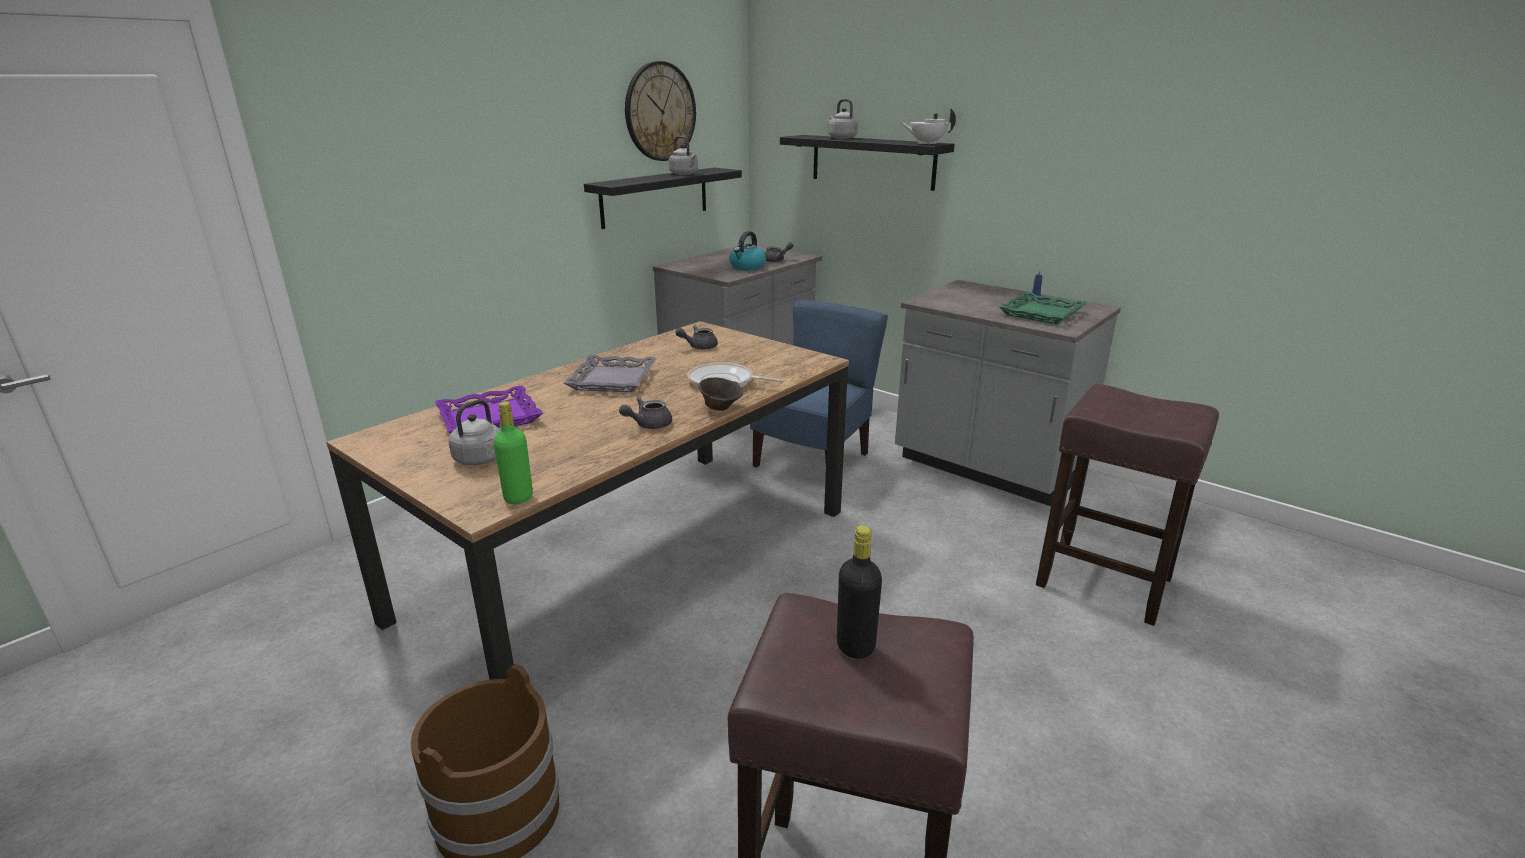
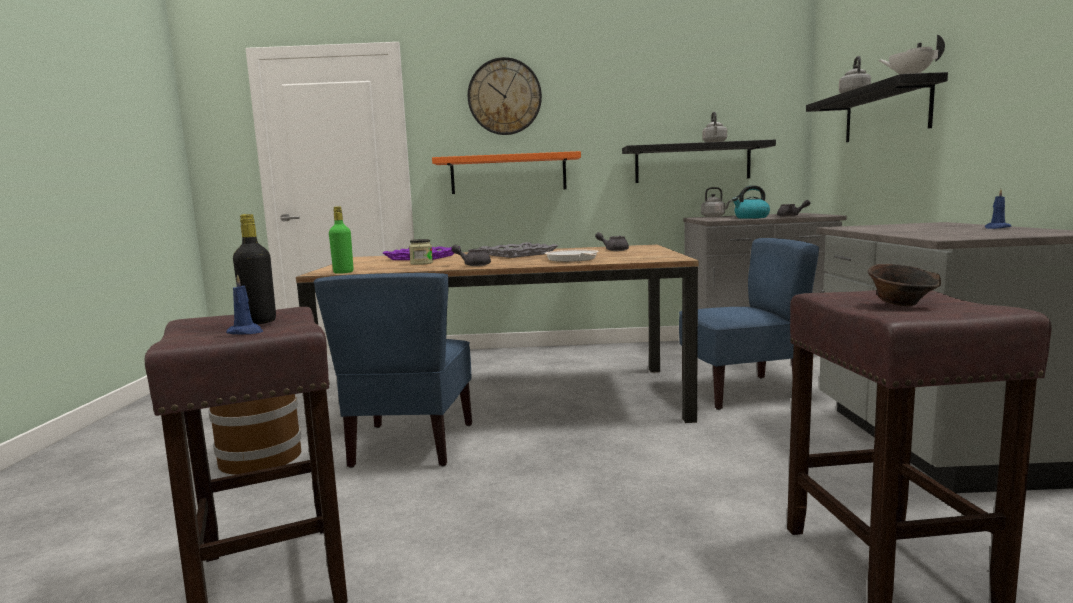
camera: 50 degrees right, 15 degrees down
grey kettle [448,399,501,465] -> grey kettle moved to [701,187,732,217]
wall clock [625,61,696,161] -> wall clock moved to [468,57,542,135]
brown bowl [698,377,743,411] -> brown bowl moved to [868,264,941,306]
green tray [999,292,1087,324] -> none
none -> blue candle [226,274,263,334]
none -> blue chair [314,273,472,468]
none -> jar [409,239,433,265]
none -> orange shelf [432,151,581,194]

